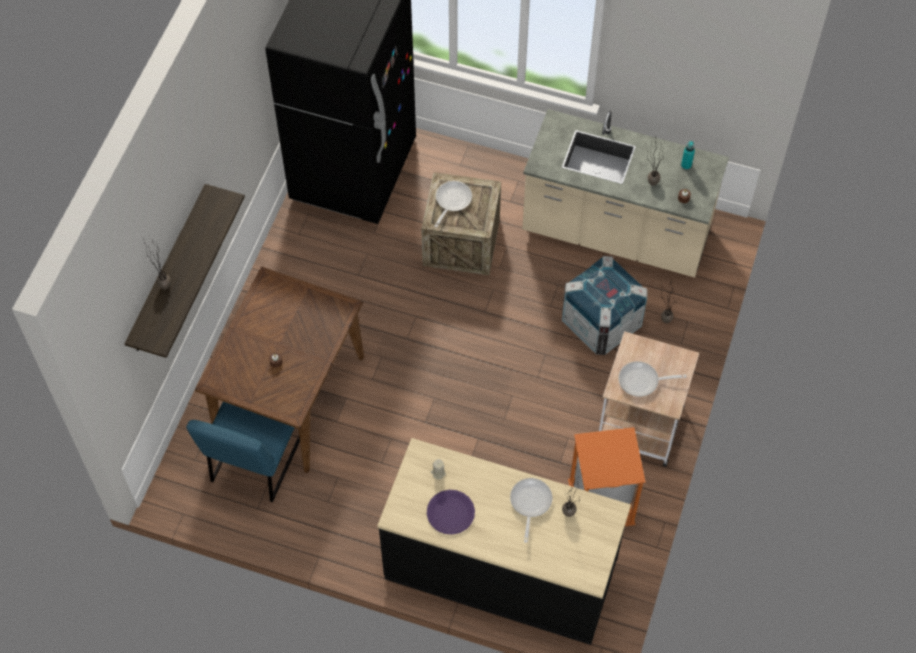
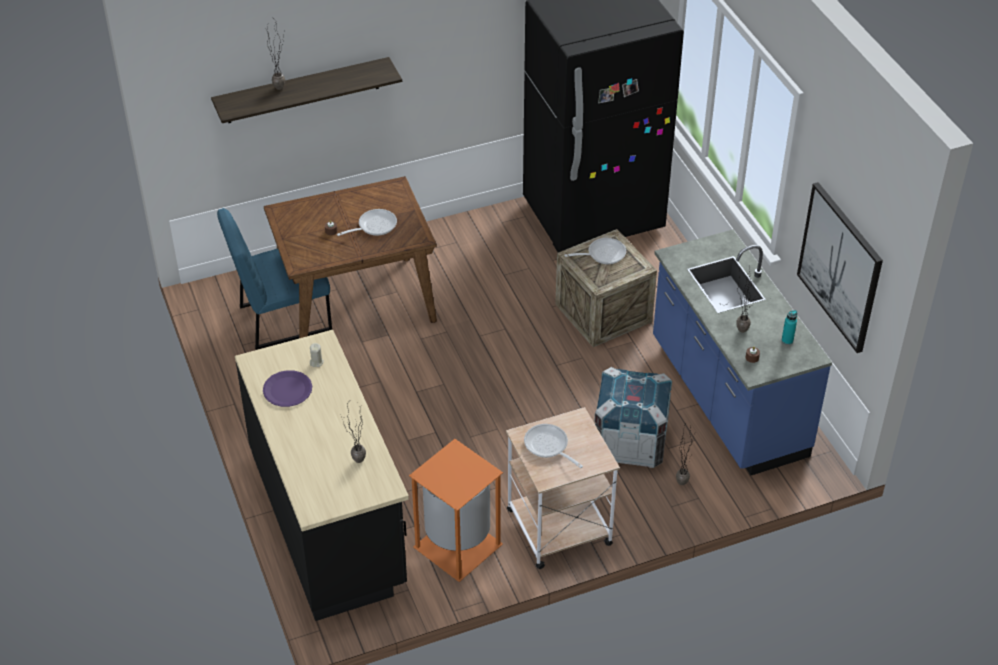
camera: 50 degrees right, 15 degrees down
frying pan [510,478,552,543] -> frying pan moved to [337,209,397,236]
beige counter [522,109,729,278] -> blue counter [653,230,832,475]
none -> picture [797,182,883,353]

